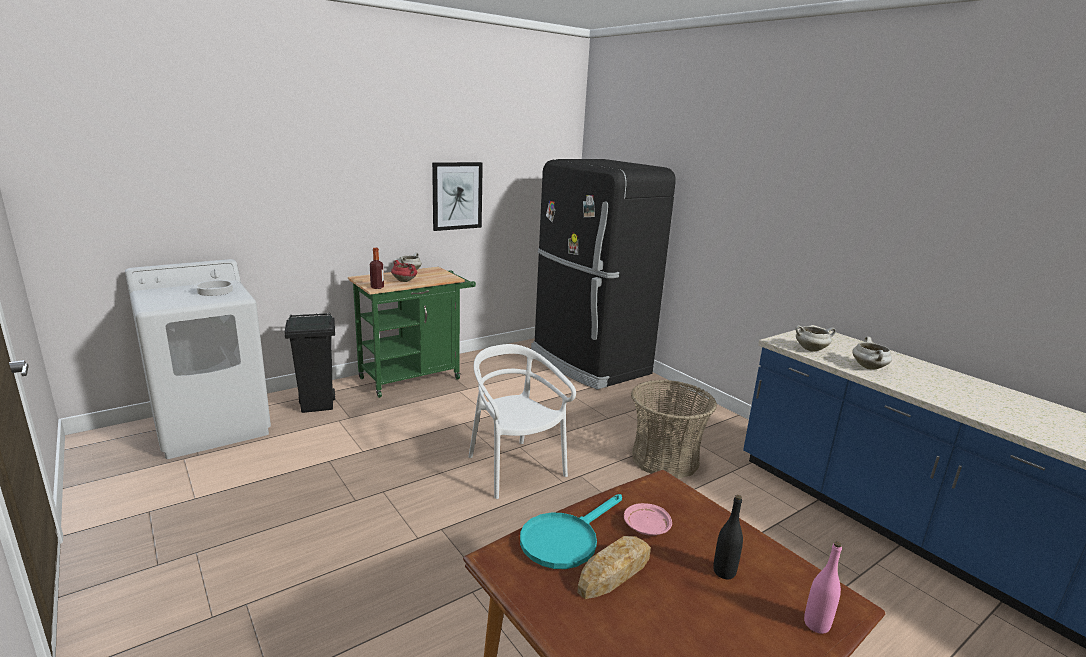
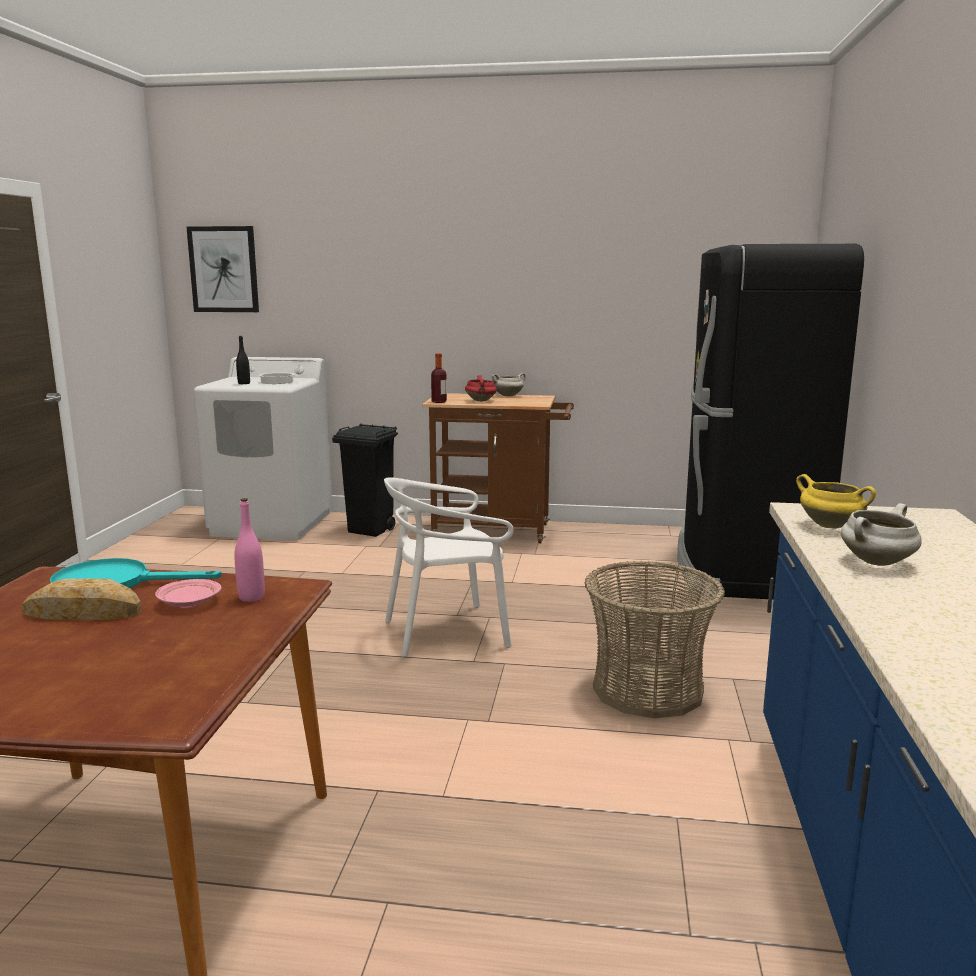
camera: 45 degrees right, 5 degrees down
green cart [348,267,476,398] -> brown cart [422,393,574,544]
picture [432,162,483,231] -> picture moved to [187,226,259,312]
white chair [469,344,576,499] -> white chair turned 120 degrees counterclockwise [384,477,514,657]
black bottle [713,495,743,579] -> black bottle moved to [236,336,250,384]
white cooking pot [795,325,836,352] -> yellow cooking pot [796,474,876,529]
pink bottle [804,541,842,634] -> pink bottle moved to [234,498,265,602]

